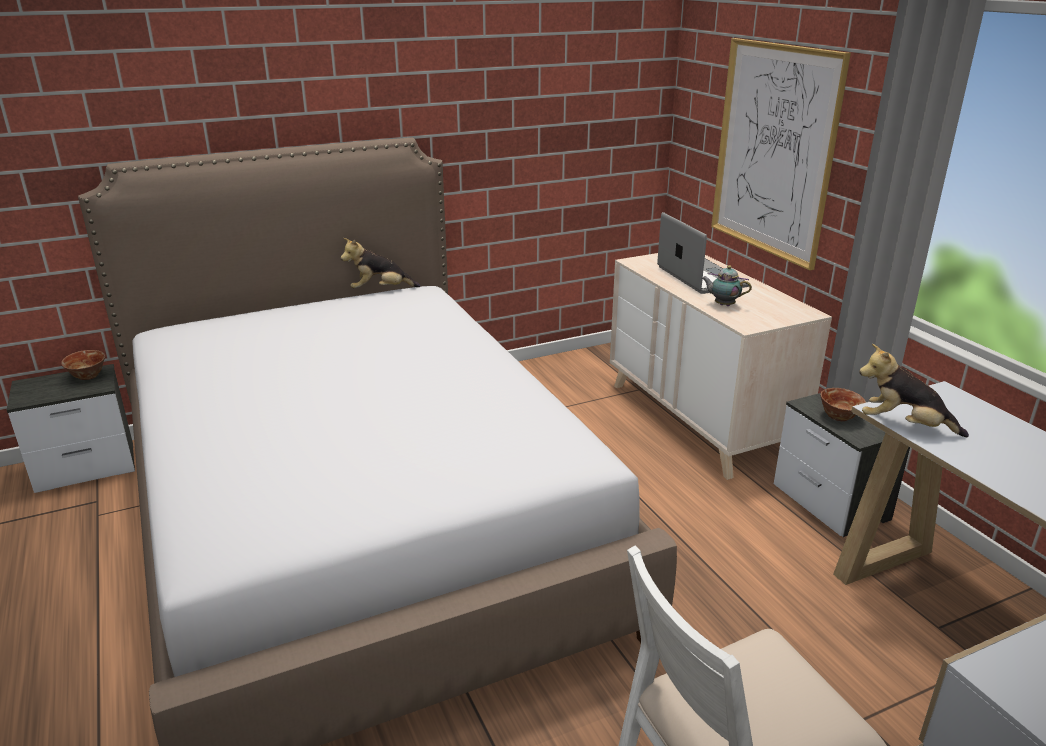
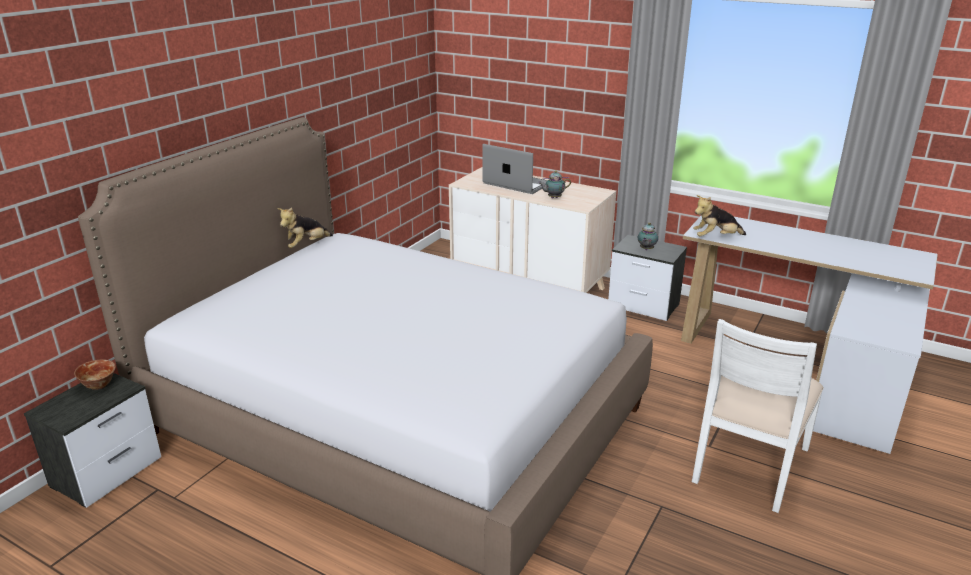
camera: 35 degrees left, 0 degrees up
picture [711,38,851,270] -> none
bowl [820,388,866,421] -> teapot [638,223,658,250]

